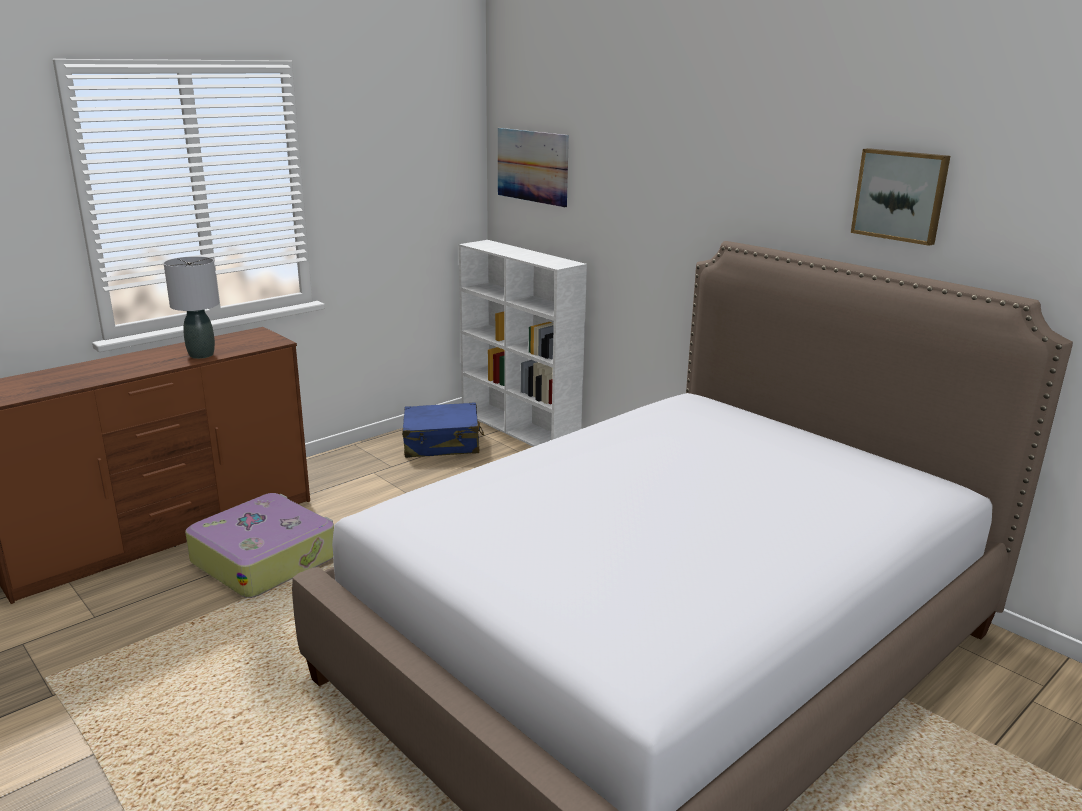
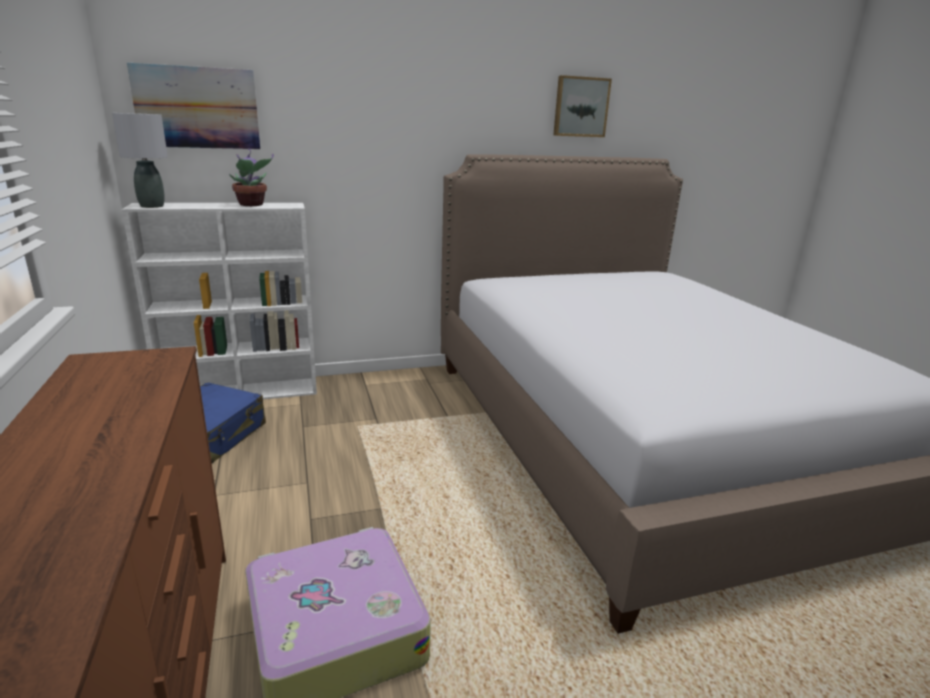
camera: 65 degrees left, 0 degrees up
grey table lamp [164,256,219,359] -> grey table lamp moved to [112,113,168,208]
none -> potted plant [229,149,274,206]

